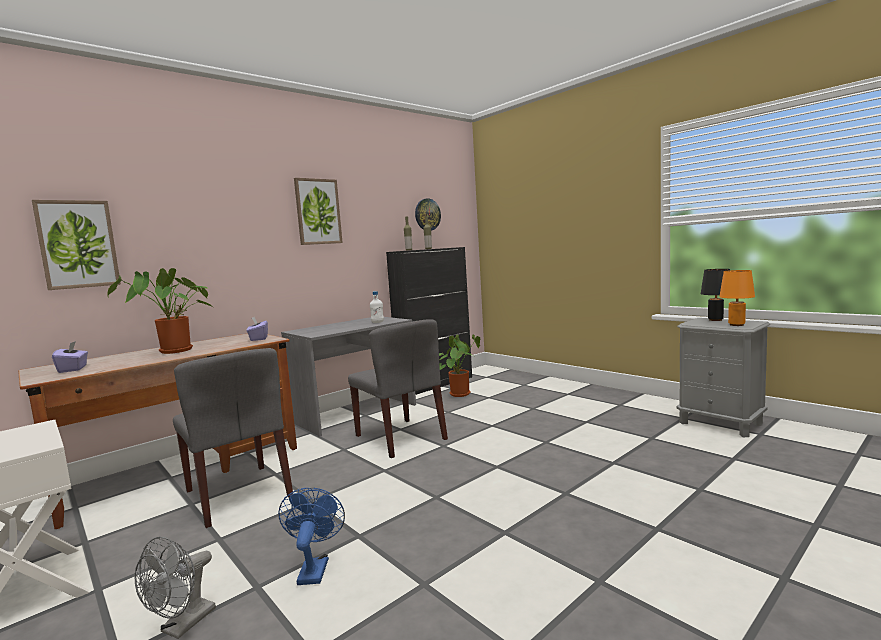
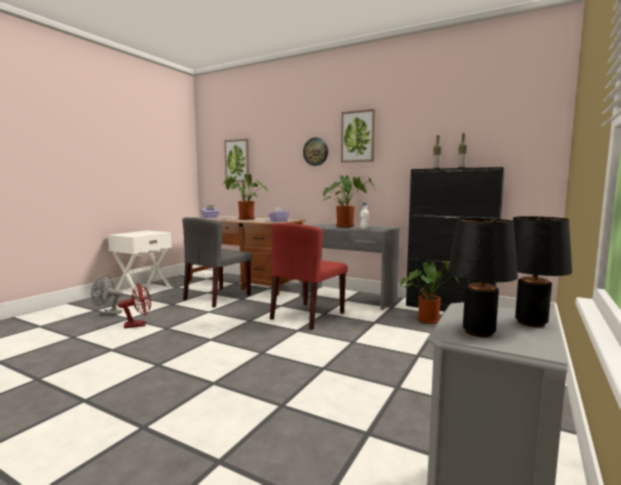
camera: 70 degrees right, 0 degrees up
blue fan [278,488,345,585] -> red fan [118,283,151,328]
grey chair [348,319,448,458] -> red chair [270,223,348,330]
wall clock [415,198,441,231] -> wall clock moved to [303,138,328,166]
orange table lamp [719,270,755,326] -> black table lamp [448,218,518,337]
none -> potted plant [323,175,376,227]

